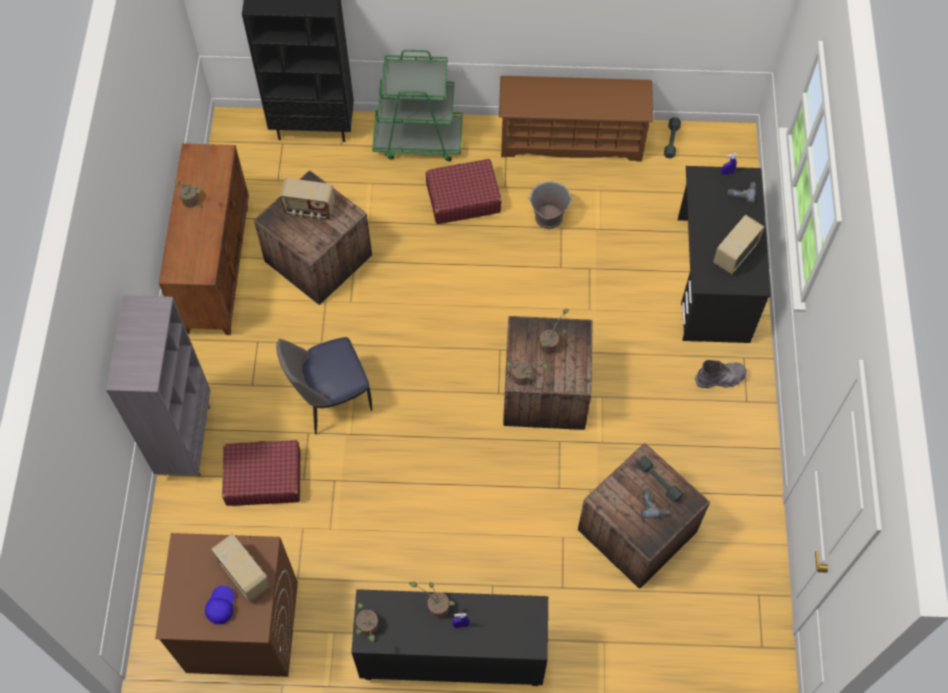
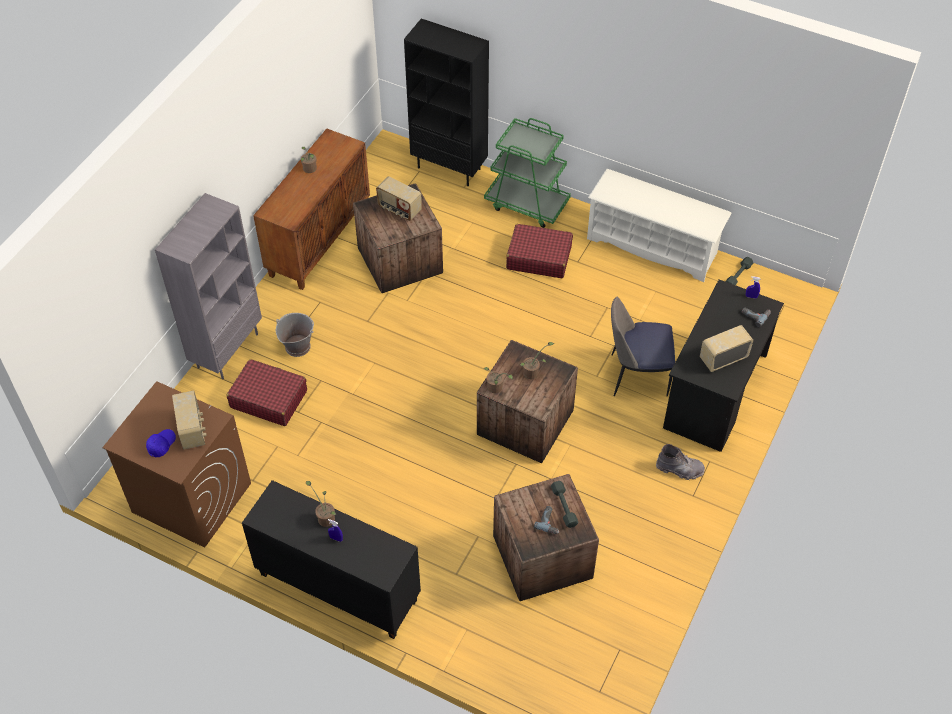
camera: 25 degrees right, 10 degrees down
chair [276,337,372,434] -> chair moved to [611,296,675,396]
potted plant [356,603,378,643] -> none
brown shoe rack [499,76,653,162] -> white shoe rack [587,169,732,282]
grey bucket [528,182,573,229] -> grey bucket moved to [276,313,314,357]

